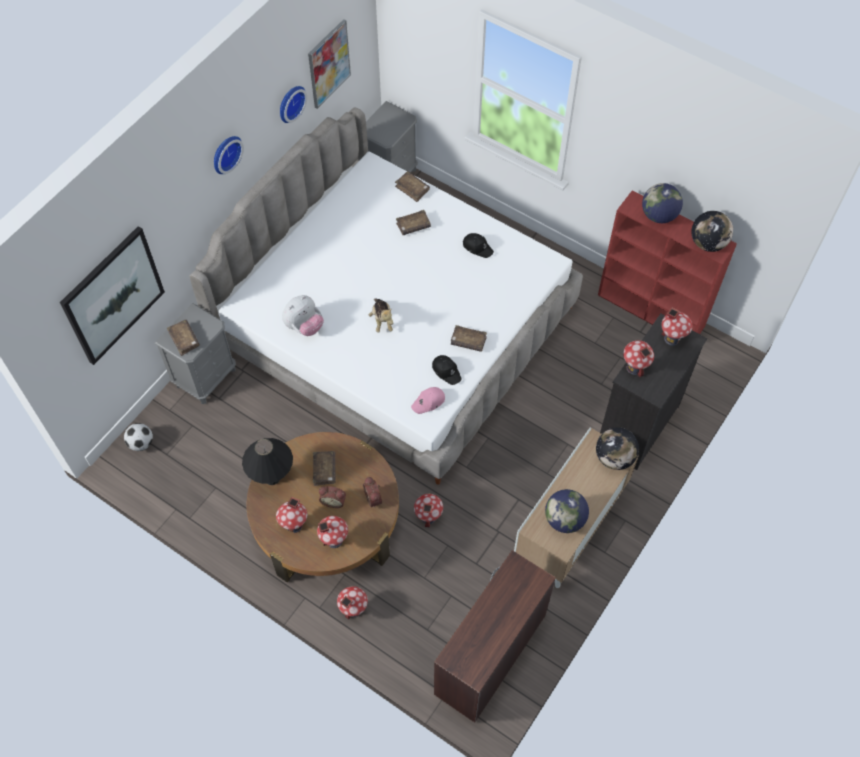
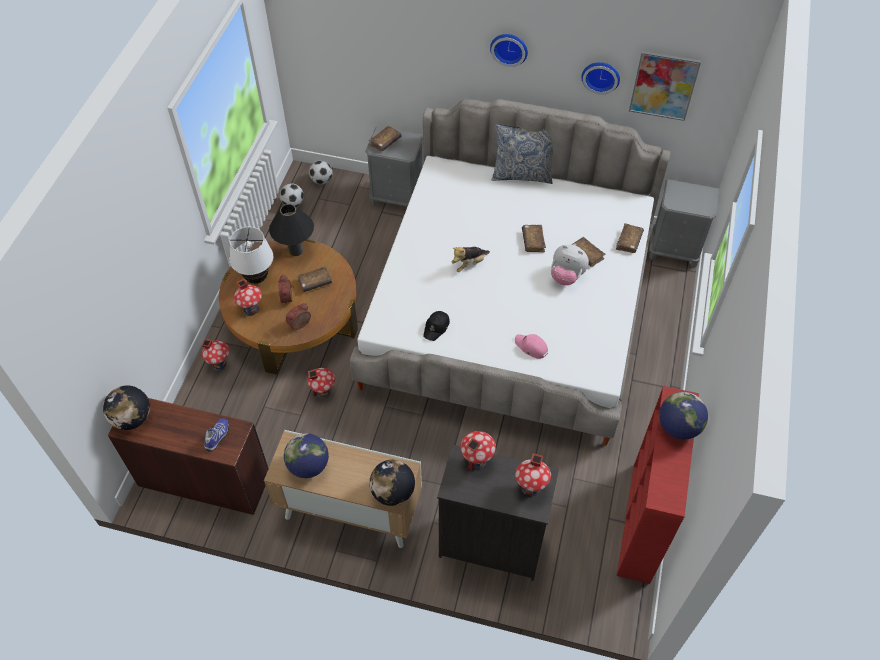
camera: 70 degrees right, 5 degrees down
picture [60,226,165,365] -> none
toy house [276,497,307,533] -> white table lamp [229,227,274,284]
plush toy [282,295,324,336] -> plush toy moved to [551,245,589,285]
pink cap [411,387,445,414] -> pink cap moved to [515,334,548,359]
brown book [451,325,487,352] -> brown book moved to [522,225,546,252]
black cap [463,233,494,258] -> none
globe [691,211,733,252] -> globe moved to [103,386,150,430]
none -> shoe [204,418,229,452]
none -> football [280,183,304,207]
none -> pillow [492,124,553,184]

